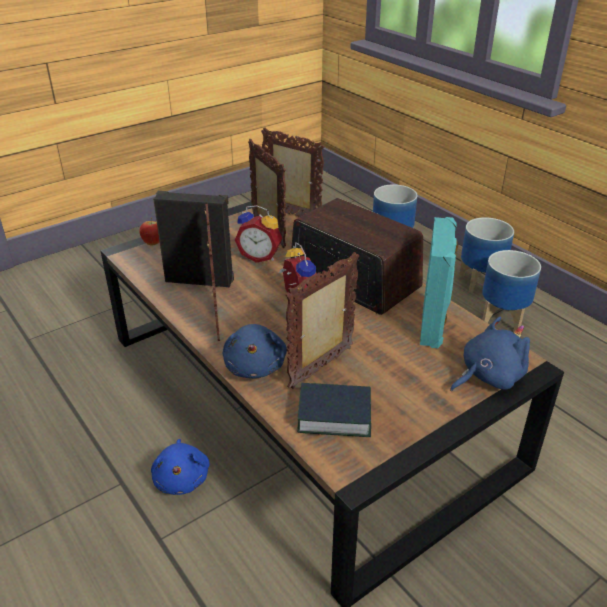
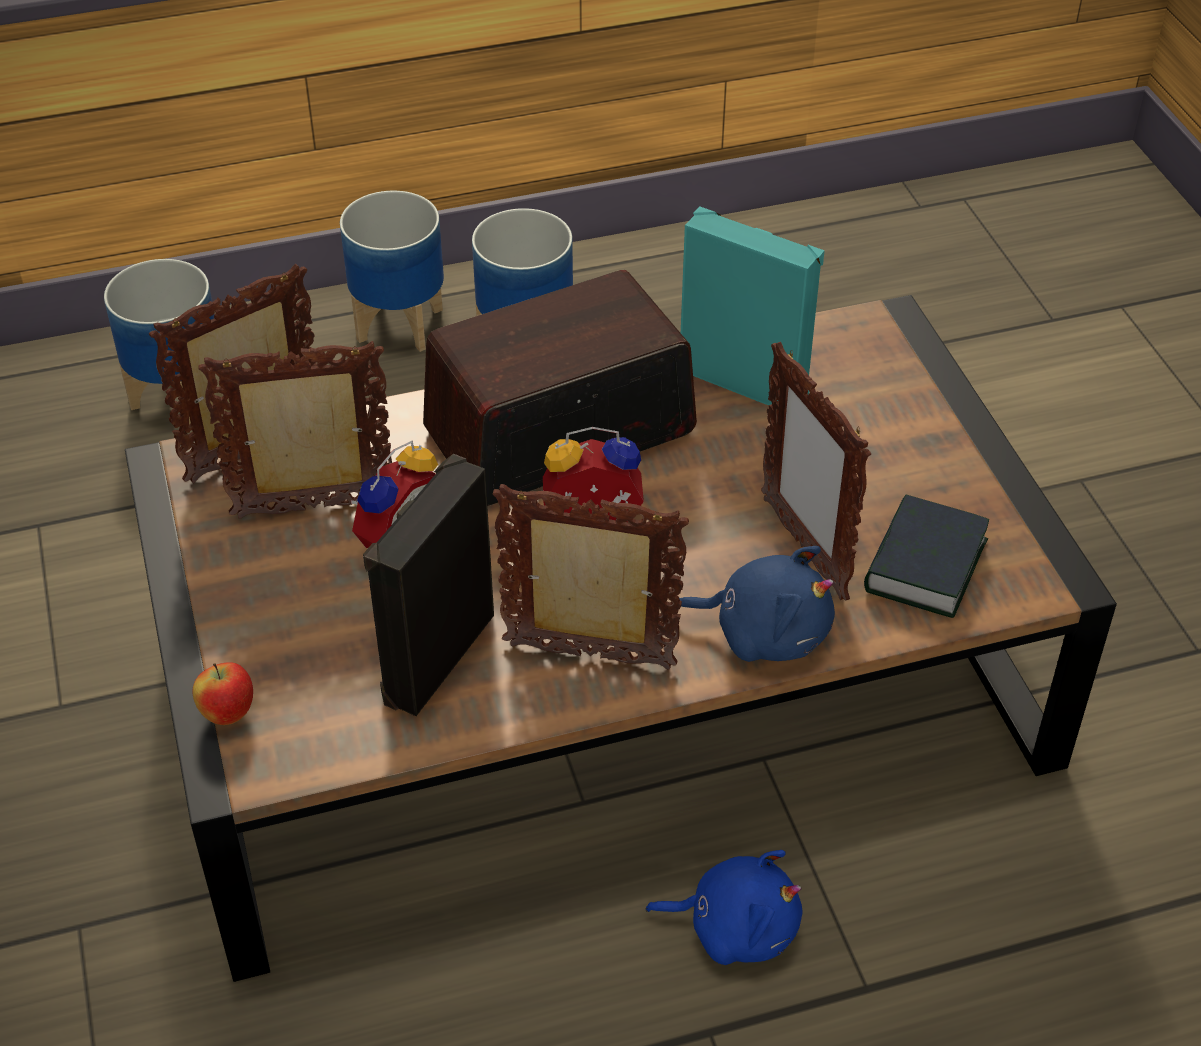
camera: 70 degrees left, 10 degrees up
blue plush toy [450,317,530,391] -> none

